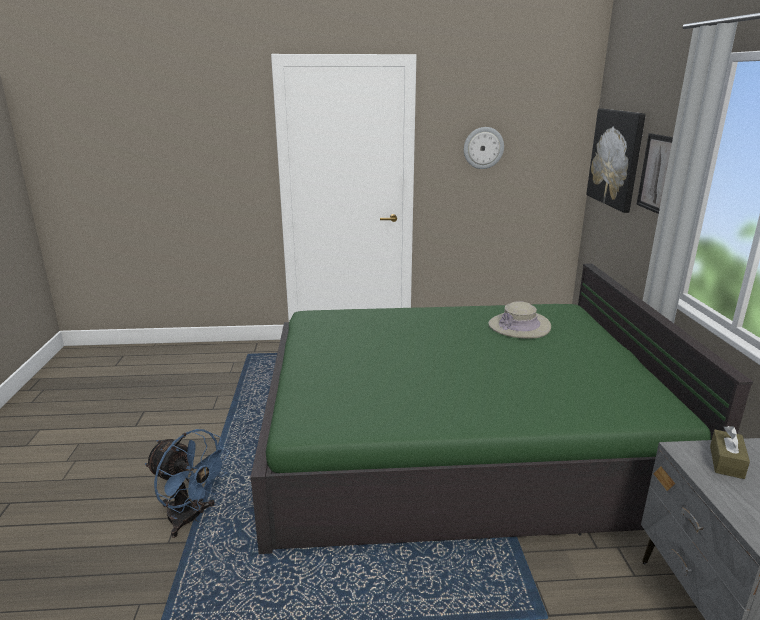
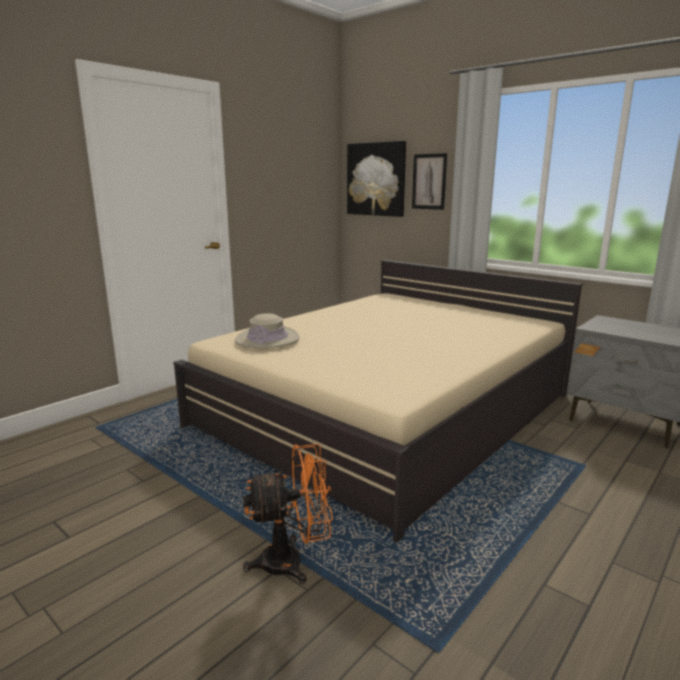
camera: 45 degrees left, 5 degrees down
blue fan [145,429,230,538] -> orange fan [242,444,333,584]
green bed [250,264,753,554] -> beige bed [173,260,583,543]
wall clock [464,127,504,169] -> none
beige hat [488,301,551,339] -> beige hat moved to [235,313,299,348]
brown tissue box [710,426,750,479] -> none

